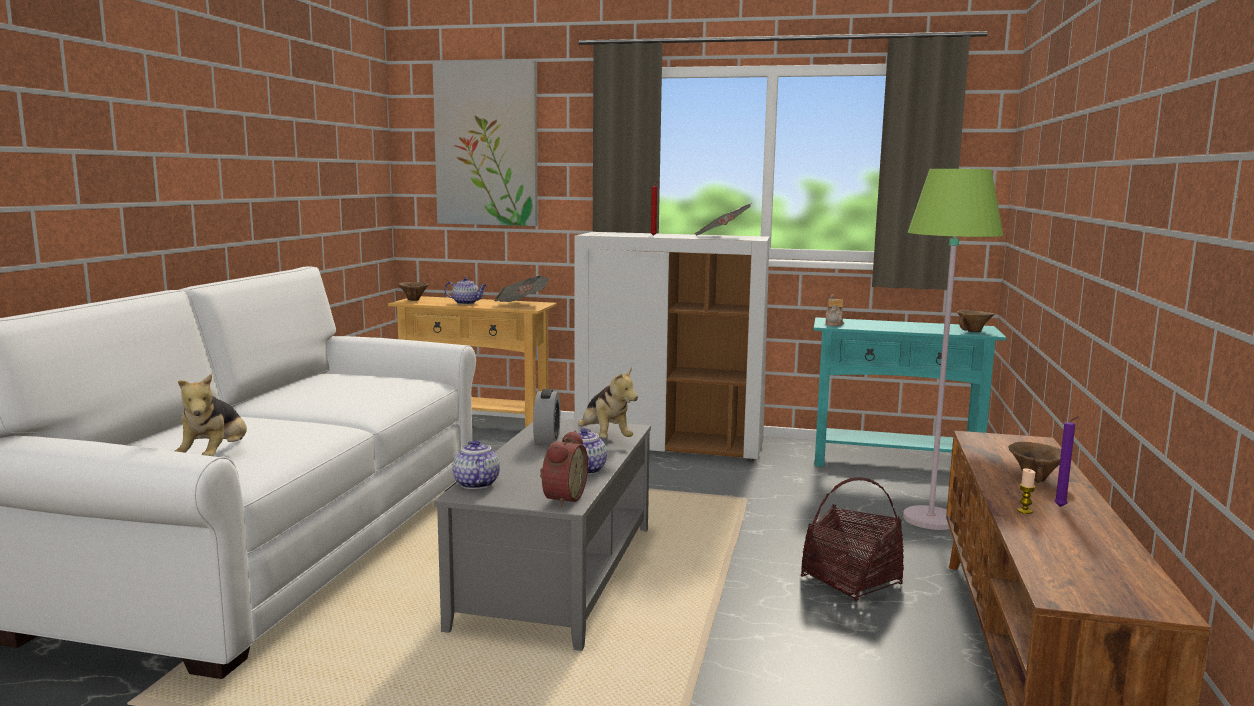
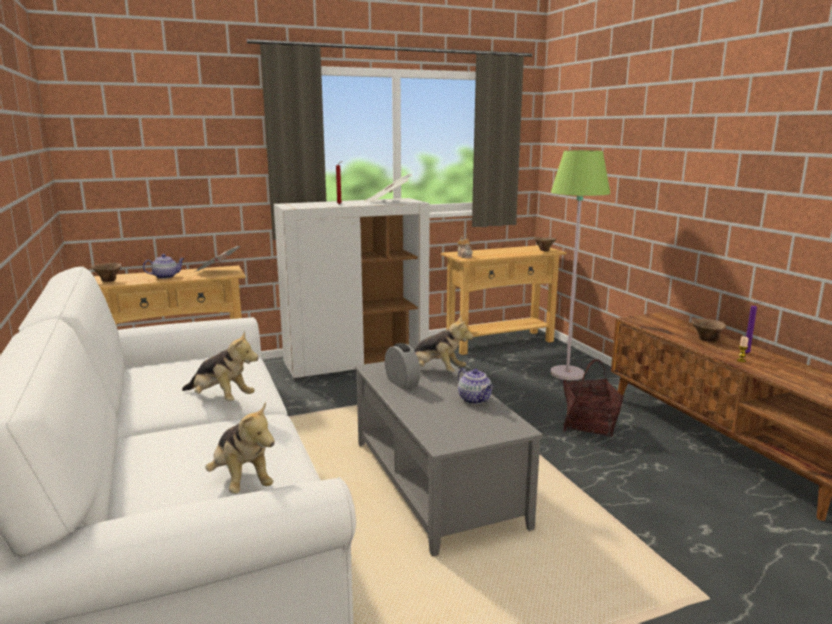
camera: 35 degrees left, 5 degrees up
picture [433,60,538,226] -> none
teapot [452,440,500,489] -> none
alarm clock [540,431,588,507] -> none
turquoise console table [813,317,1006,467] -> beige console table [441,245,566,355]
none -> plush toy [182,330,259,401]

